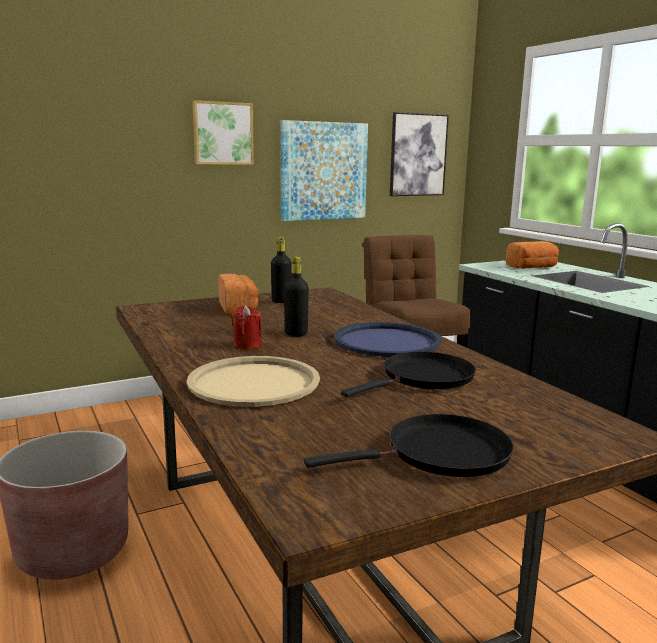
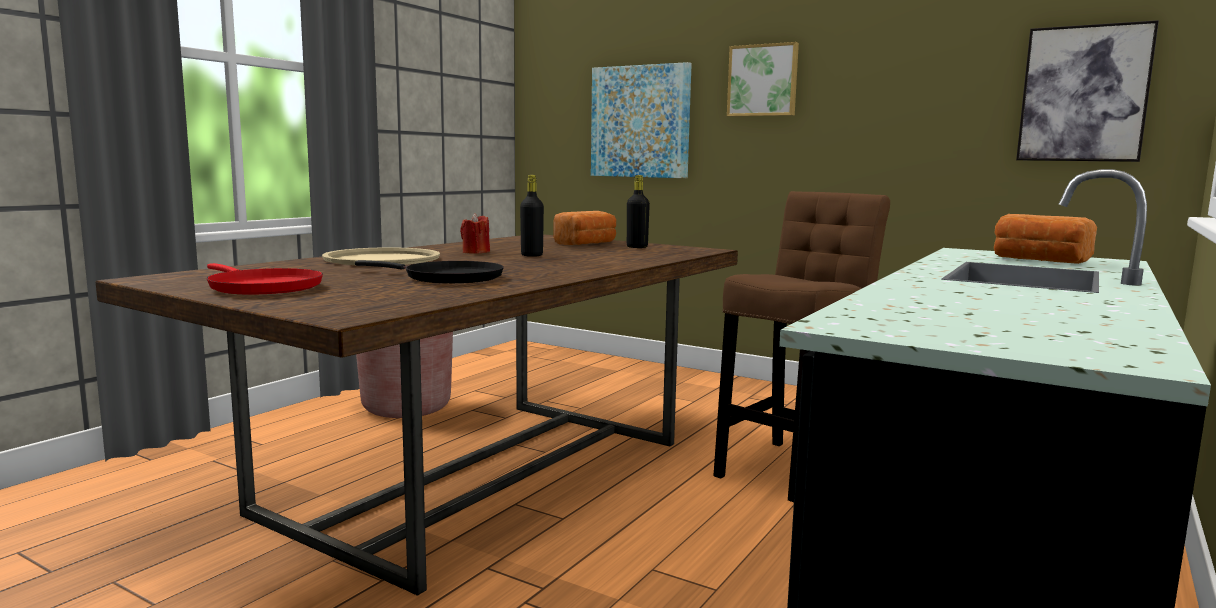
camera: 60 degrees right, 5 degrees down
picture [281,120,368,221] -> picture moved to [591,62,692,178]
black frying pan [304,414,514,477] -> red frying pan [207,263,323,295]
blue tray [334,322,441,357] -> none

